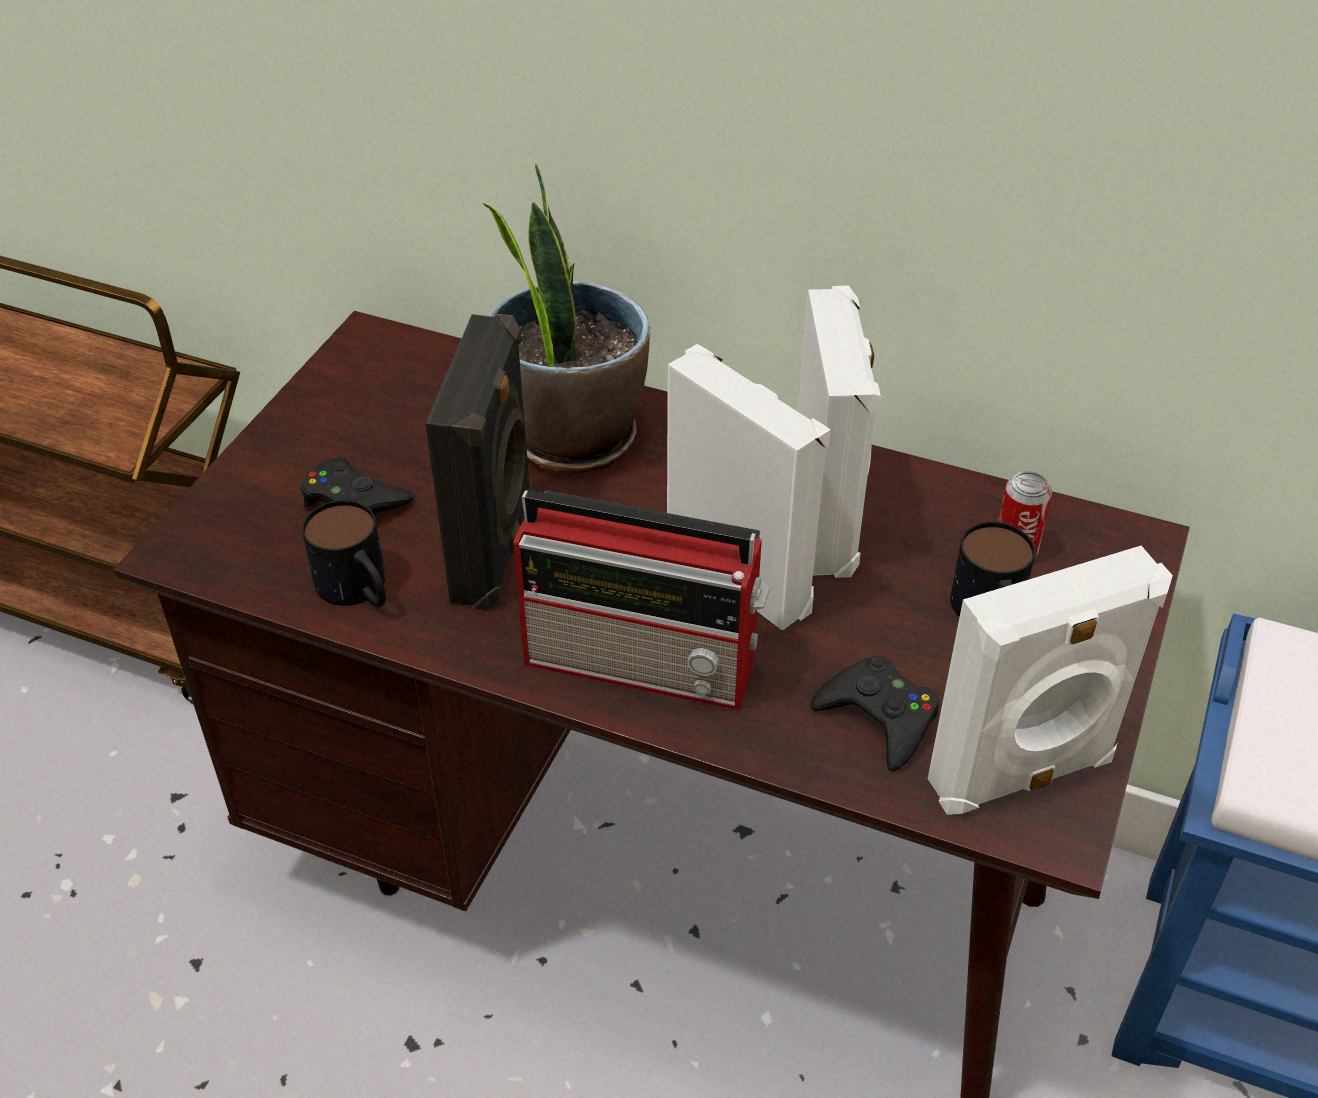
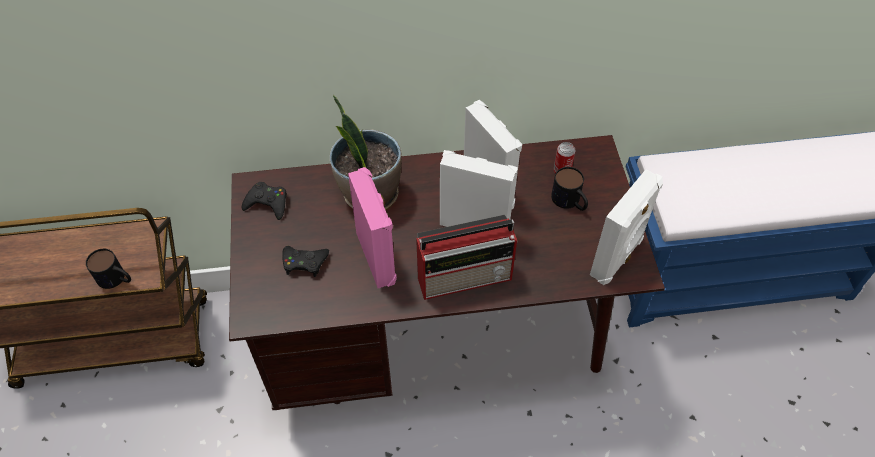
camera: 30 degrees left, 10 degrees up
mug [302,500,386,607] -> mug moved to [86,249,131,289]
black speaker [426,314,533,611] -> pink speaker [348,167,397,288]
black game controller [811,656,939,771] -> black game controller moved to [242,182,287,220]

